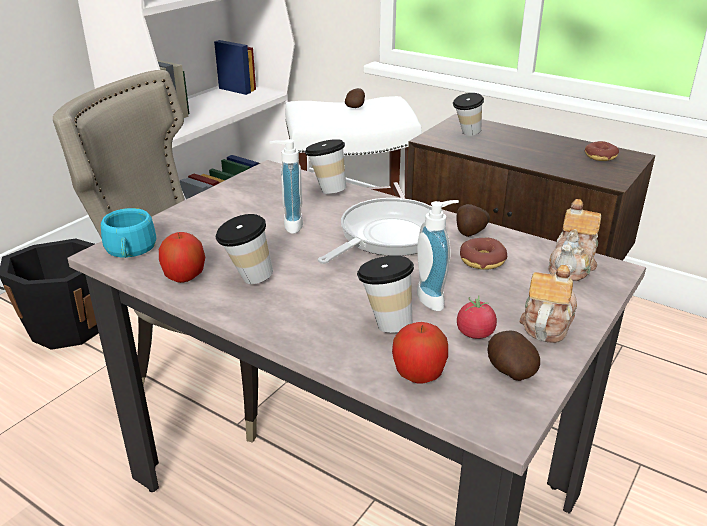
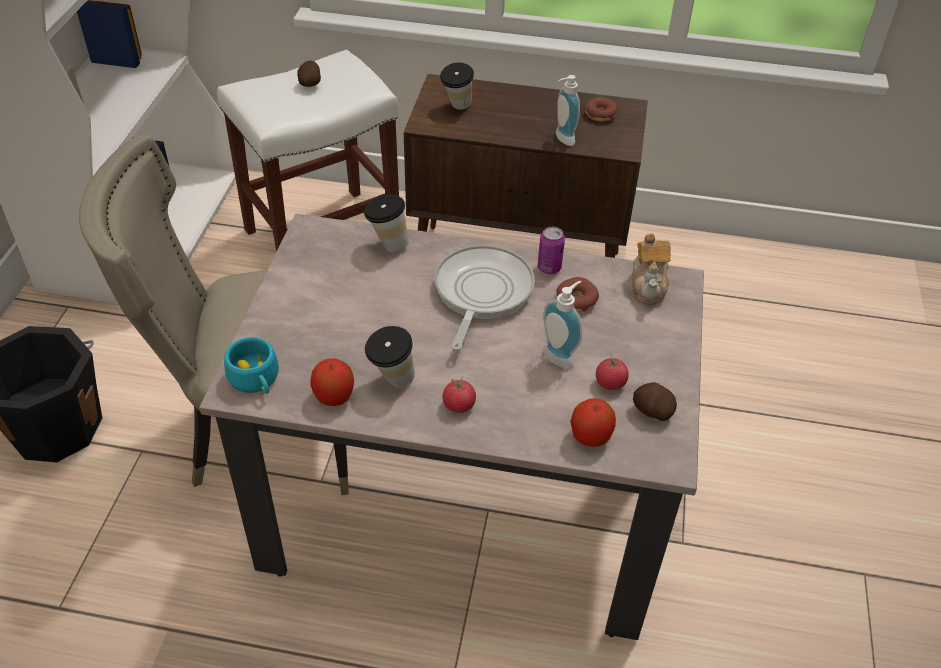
camera: 25 degrees left, 15 degrees up
soap dispenser [269,139,303,234] -> soap dispenser moved to [556,75,580,146]
cup [357,256,414,333] -> none
potato [456,204,490,237] -> can [538,227,565,274]
teapot [519,264,577,343] -> none
none -> tomato [443,376,476,413]

